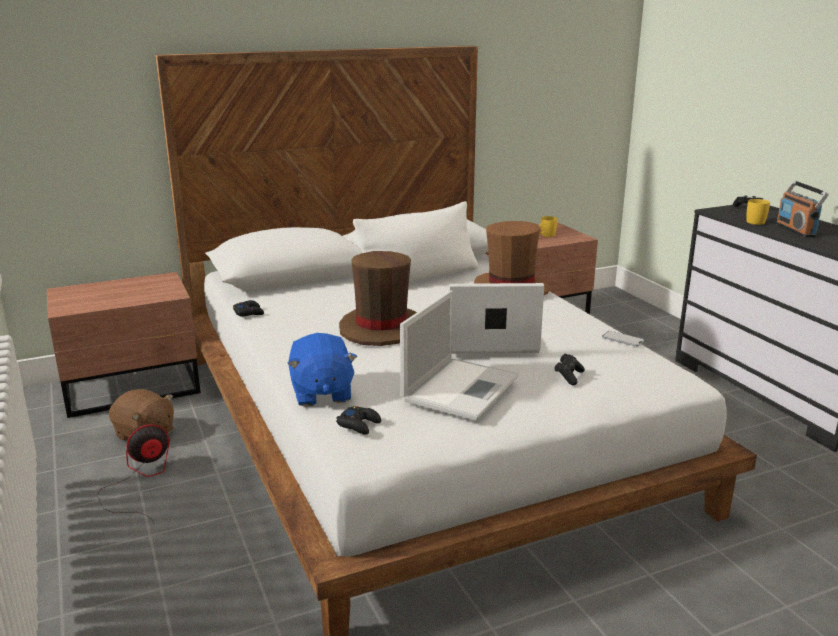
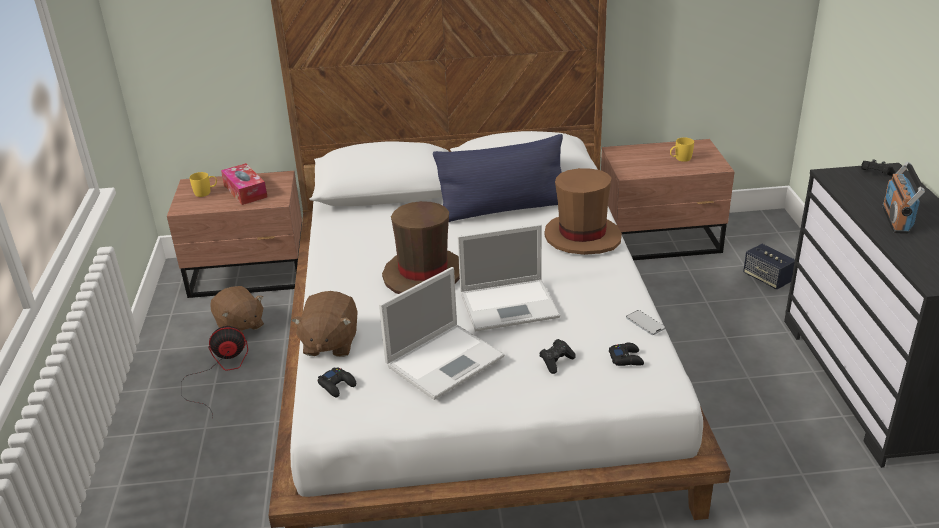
camera: 20 degrees right, 10 degrees up
black game controller [233,300,264,317] -> black game controller moved to [609,343,644,366]
blue plush toy [287,333,357,407] -> brown plush toy [291,291,358,357]
white pillow [353,201,478,281] -> blue pillow [433,134,563,222]
laptop [449,283,544,354] -> laptop turned 150 degrees clockwise [457,224,560,331]
yellow mug [747,199,770,225] -> yellow mug moved to [190,172,217,197]
none -> tissue box [221,163,267,205]
none -> speaker [743,244,795,289]

